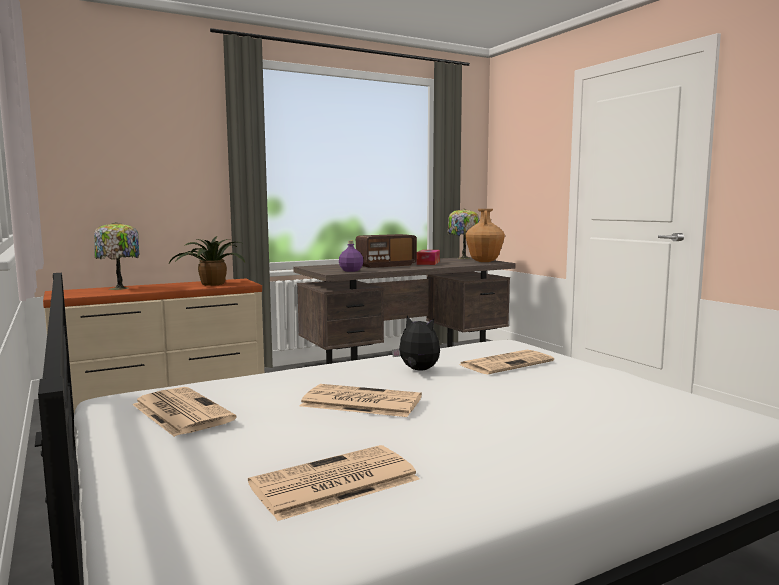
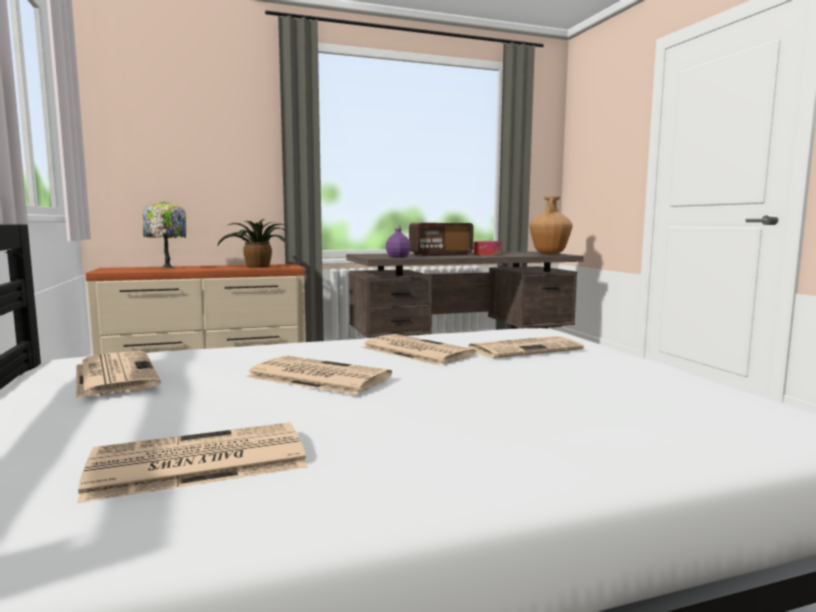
camera: 10 degrees right, 0 degrees up
plush toy [392,316,440,370] -> newspaper [362,334,476,365]
table lamp [448,209,479,259] -> none

